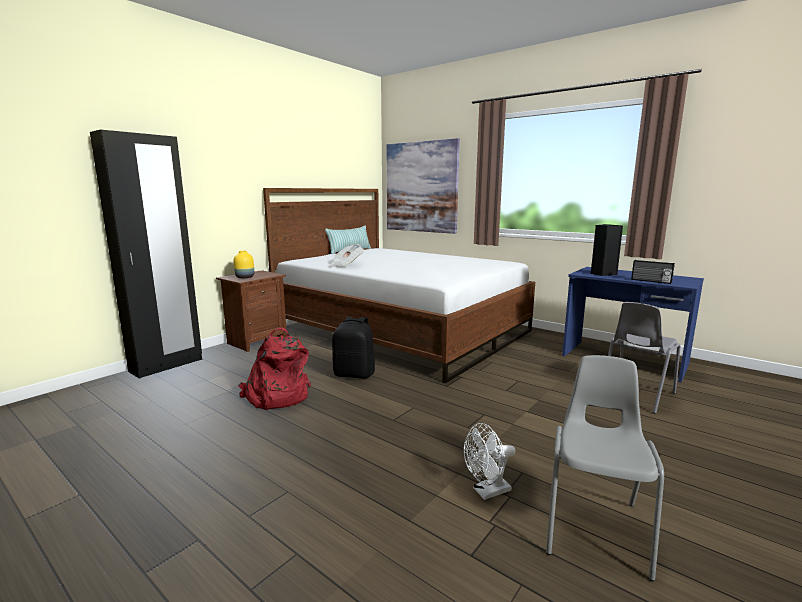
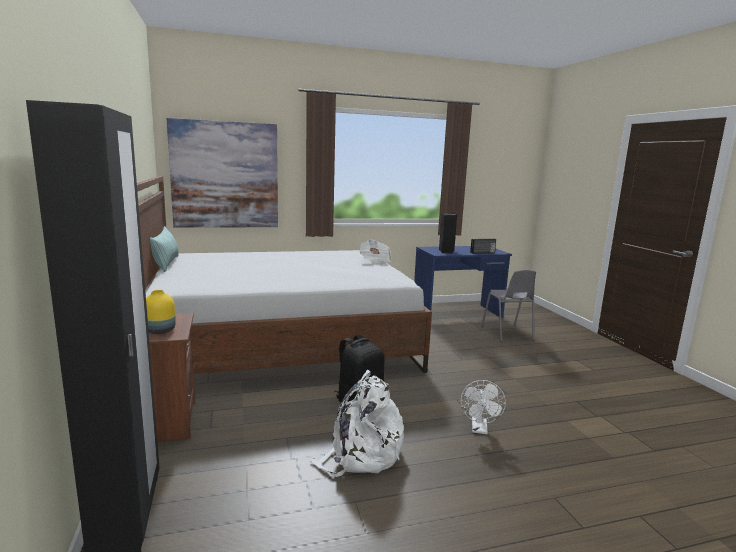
camera: 55 degrees left, 0 degrees up
red backpack [238,327,311,410] -> white backpack [310,369,404,477]
newspaper [330,244,364,267] -> newspaper moved to [360,240,392,266]
white fan [464,423,516,500] -> white fan moved to [461,380,506,434]
grey chair [546,355,664,581] -> none

